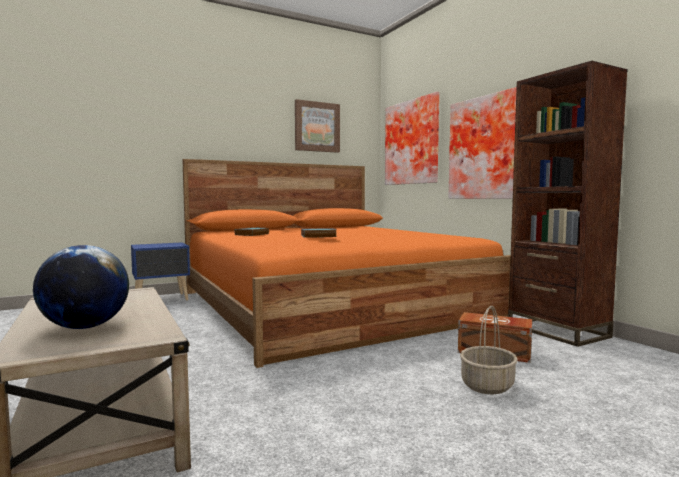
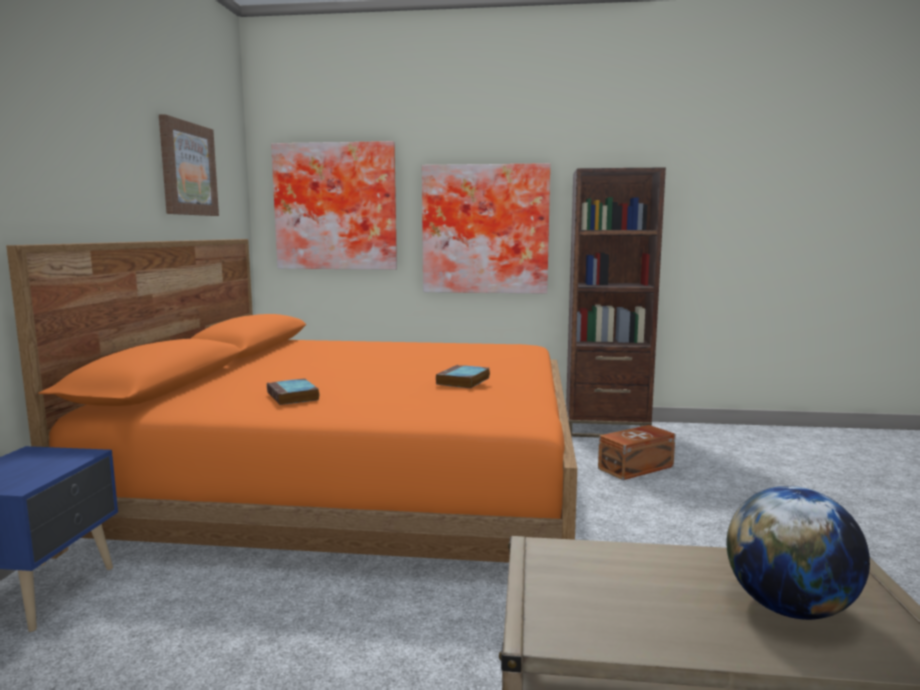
camera: 55 degrees left, 5 degrees up
basket [460,306,518,394] -> none

